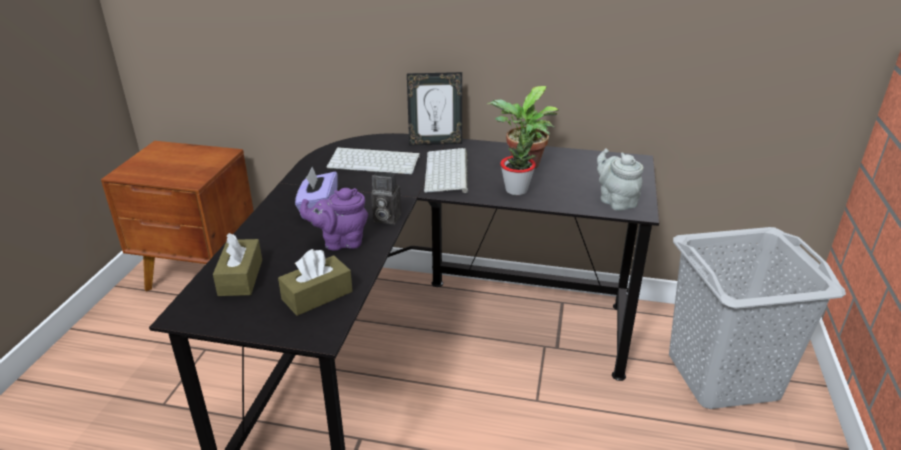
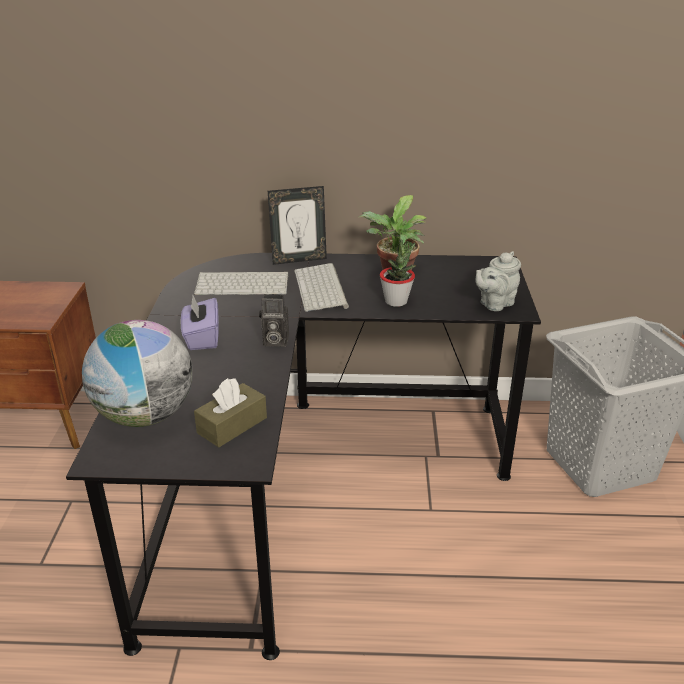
camera: 10 degrees left, 0 degrees up
brown tissue box [213,233,262,296] -> globe [82,320,193,427]
purple teapot [300,188,368,251] -> none
grey teapot [597,148,644,211] -> grey teapot turned 90 degrees counterclockwise [475,251,521,311]

